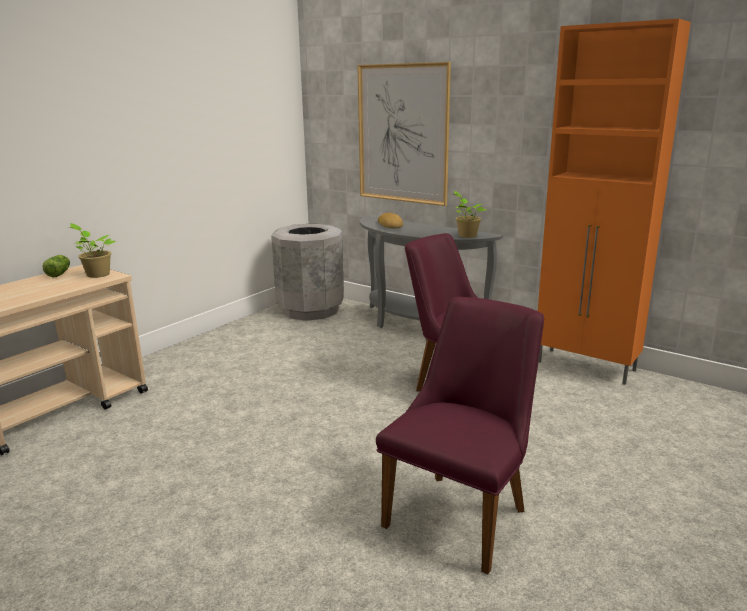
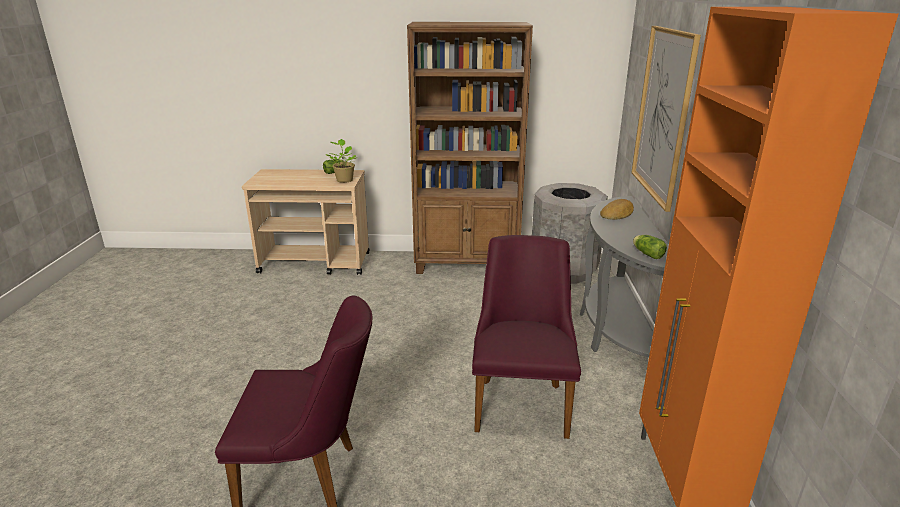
camera: 55 degrees right, 5 degrees up
potted plant [454,191,487,238] -> lettuce [633,235,667,259]
none -> brown bookcase [407,22,533,274]

